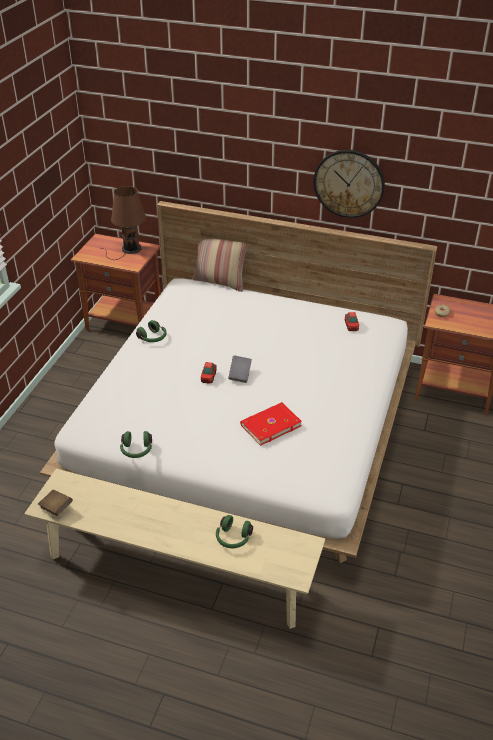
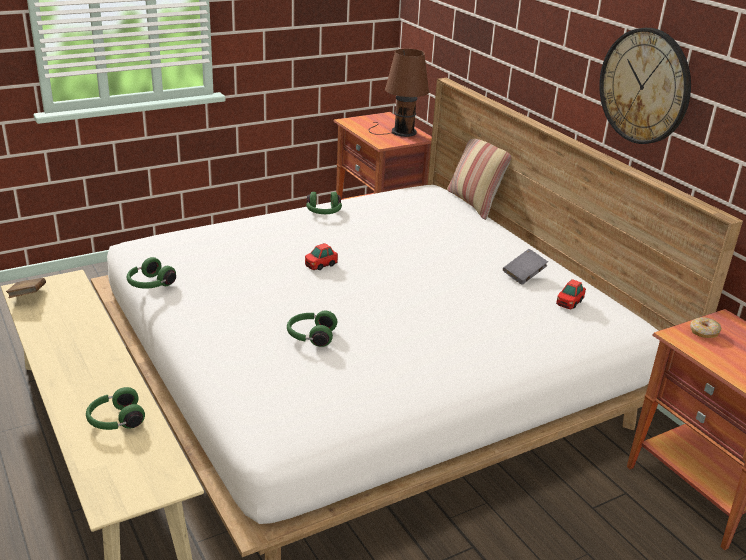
camera: 40 degrees right, 10 degrees down
grey book [228,356,252,383] -> grey book moved to [503,249,548,285]
red book [240,402,302,446] -> green headphones [287,311,337,347]

